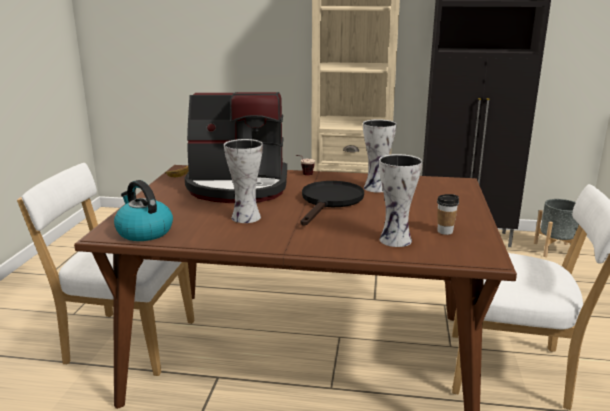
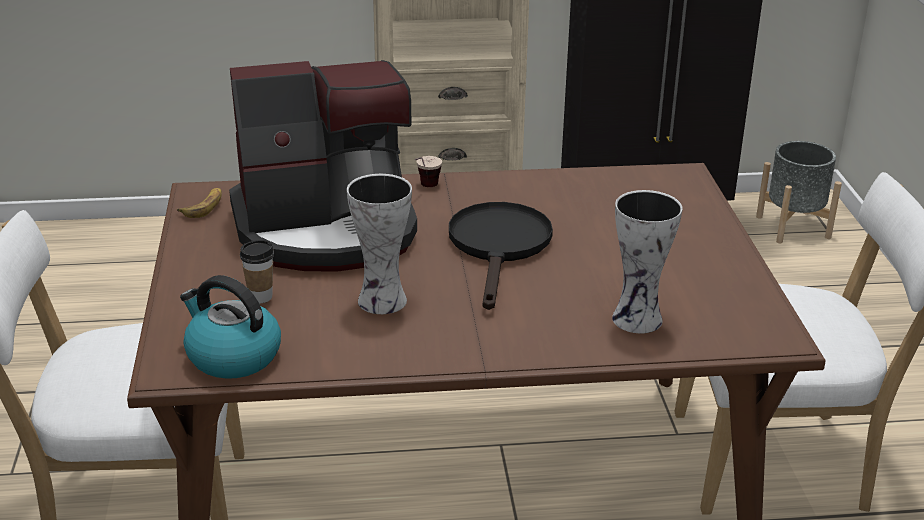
camera: 15 degrees left, 10 degrees up
vase [363,119,397,193] -> none
cup [437,194,459,235] -> cup moved to [240,240,274,303]

